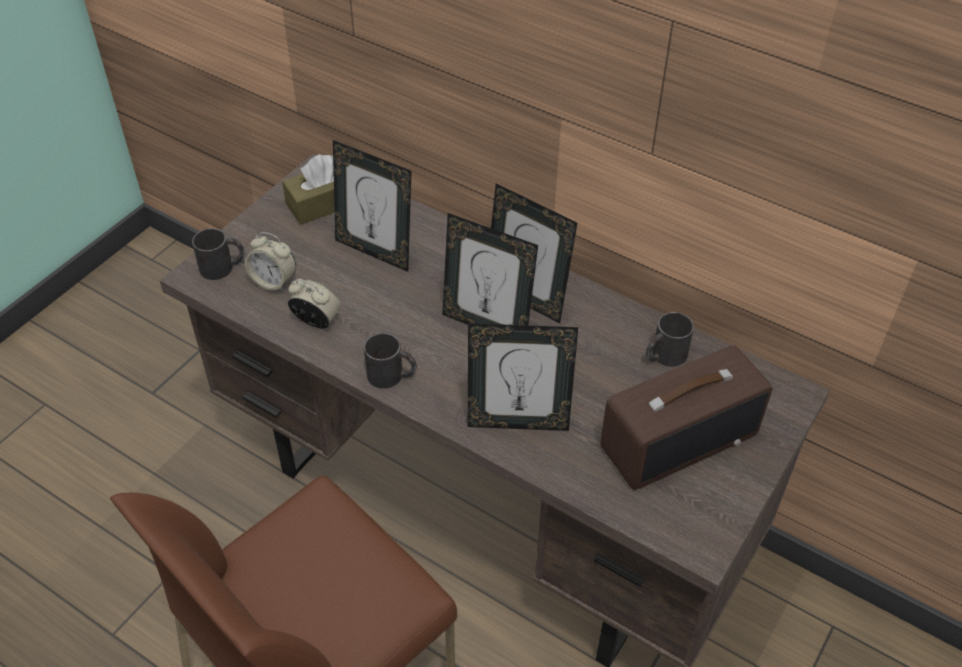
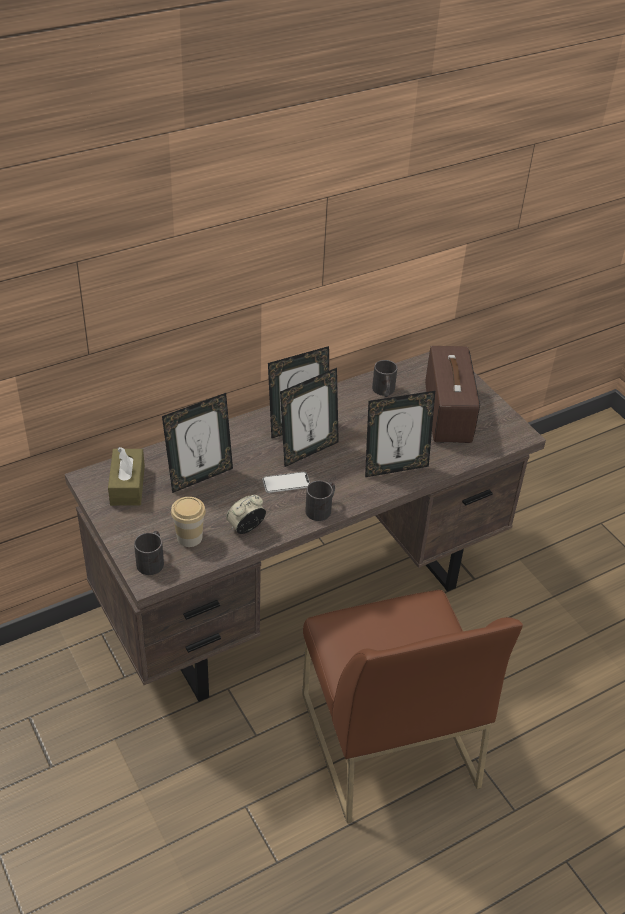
camera: 65 degrees left, 5 degrees down
alarm clock [245,232,296,292] -> cup [171,497,206,547]
picture frame [468,323,578,431] -> picture frame turned 45 degrees clockwise [365,391,435,477]
none -> phone [262,472,310,493]

